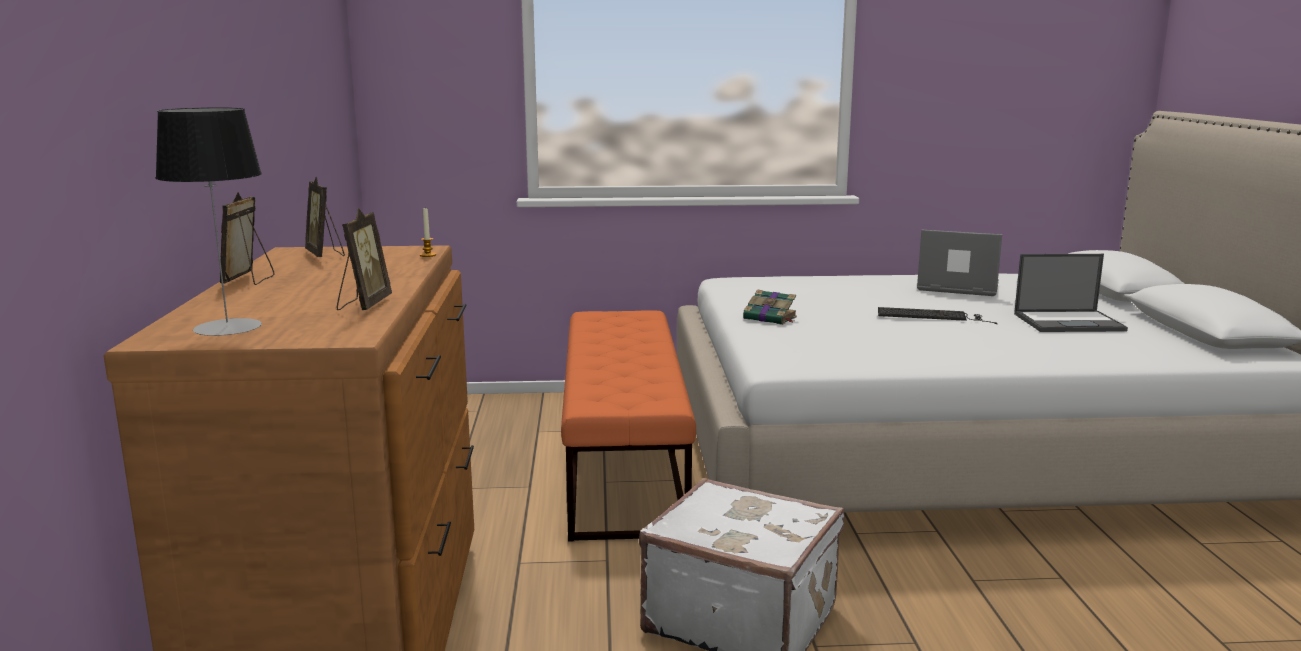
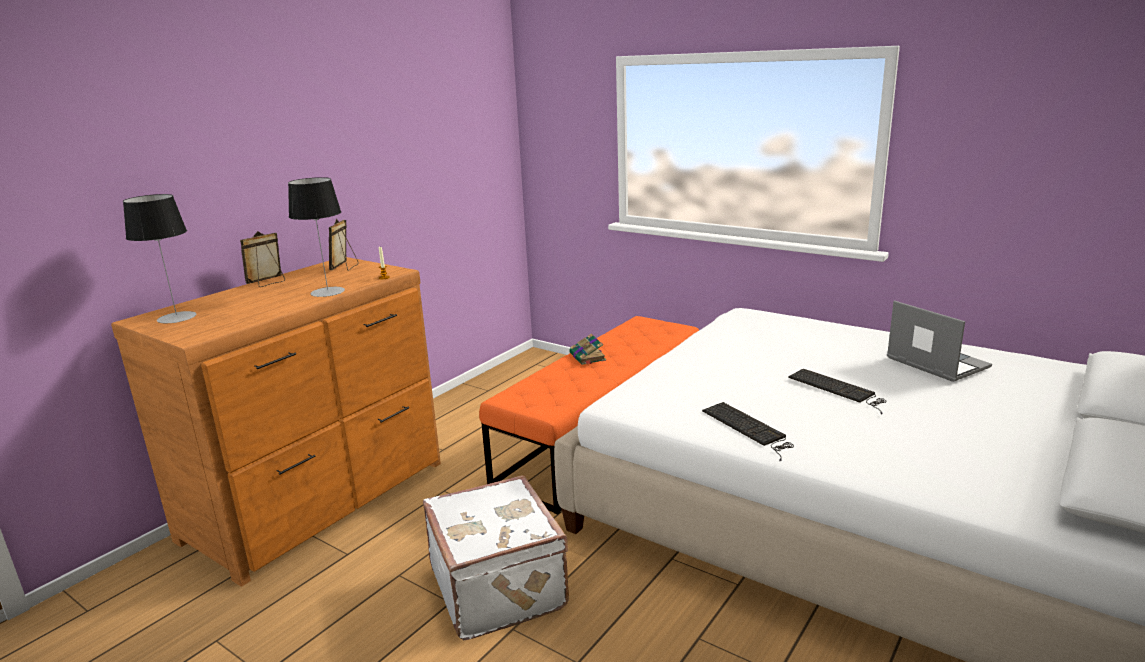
camera: 40 degrees right, 5 degrees up
picture frame [337,208,392,310] -> none
book [743,289,797,325] -> book moved to [569,333,606,365]
laptop [1014,254,1128,332] -> none
none -> table lamp [288,177,345,297]
none -> keyboard [702,402,794,462]

